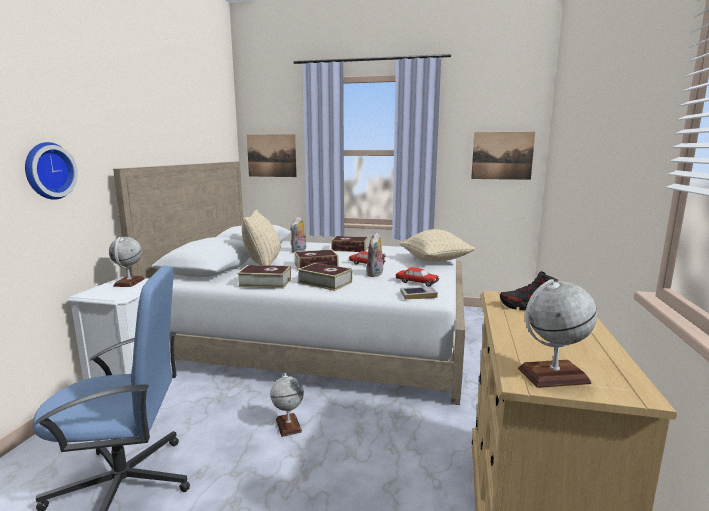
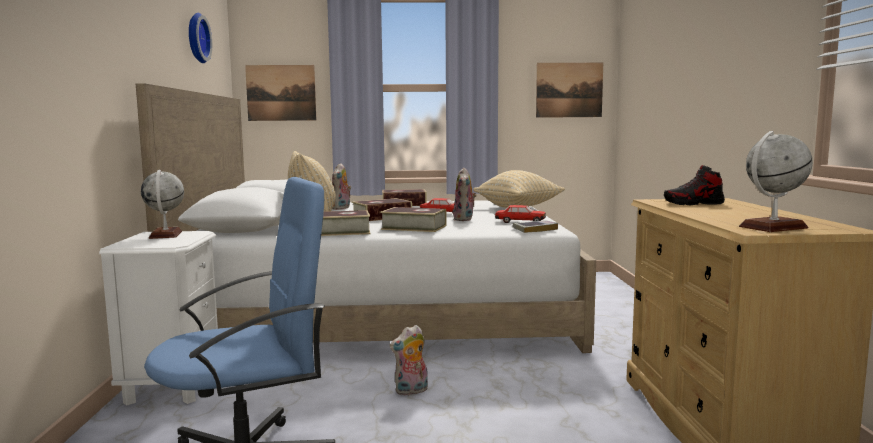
camera: 15 degrees left, 5 degrees down
wall clock [25,142,78,200] -> wall clock moved to [189,13,212,63]
globe [271,373,304,437] -> plush toy [390,325,428,396]

